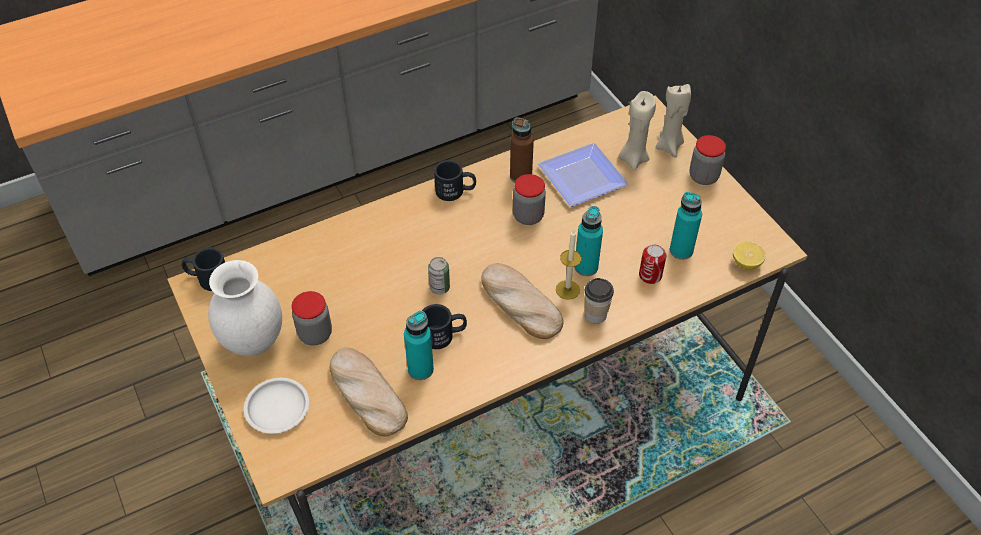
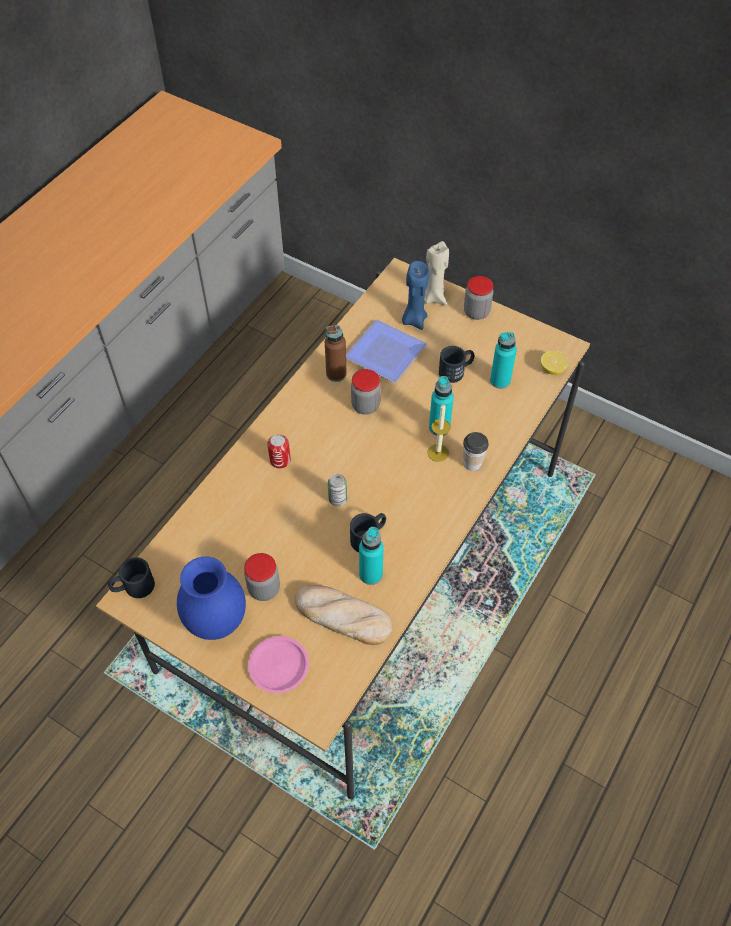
camera: 30 degrees left, 5 degrees up
white vase [208,260,282,356] -> blue vase [177,556,246,640]
white plate [244,378,309,433] -> pink plate [248,636,309,693]
black mug [434,160,476,201] -> black mug moved to [439,346,474,383]
bread [481,263,564,339] -> none
beige candle [618,91,656,170] -> blue candle [402,261,430,330]
can [639,245,666,284] -> can moved to [267,434,291,469]

